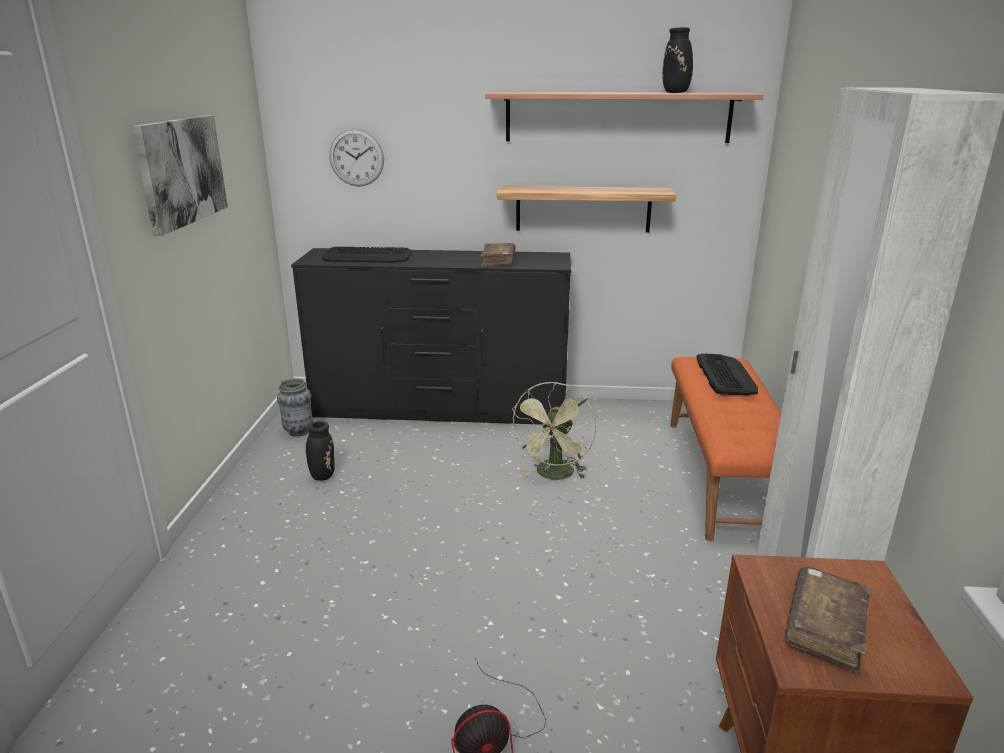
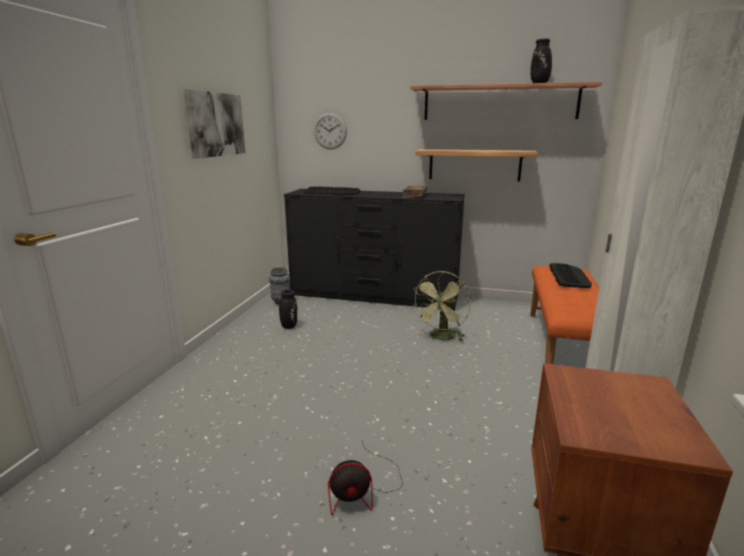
camera: 10 degrees right, 5 degrees down
brown book [785,567,871,673] -> none

